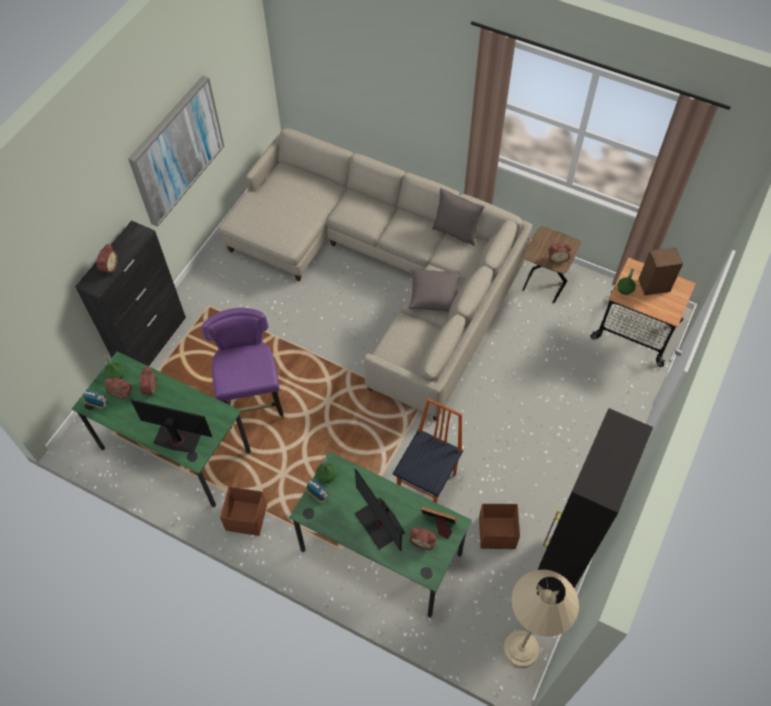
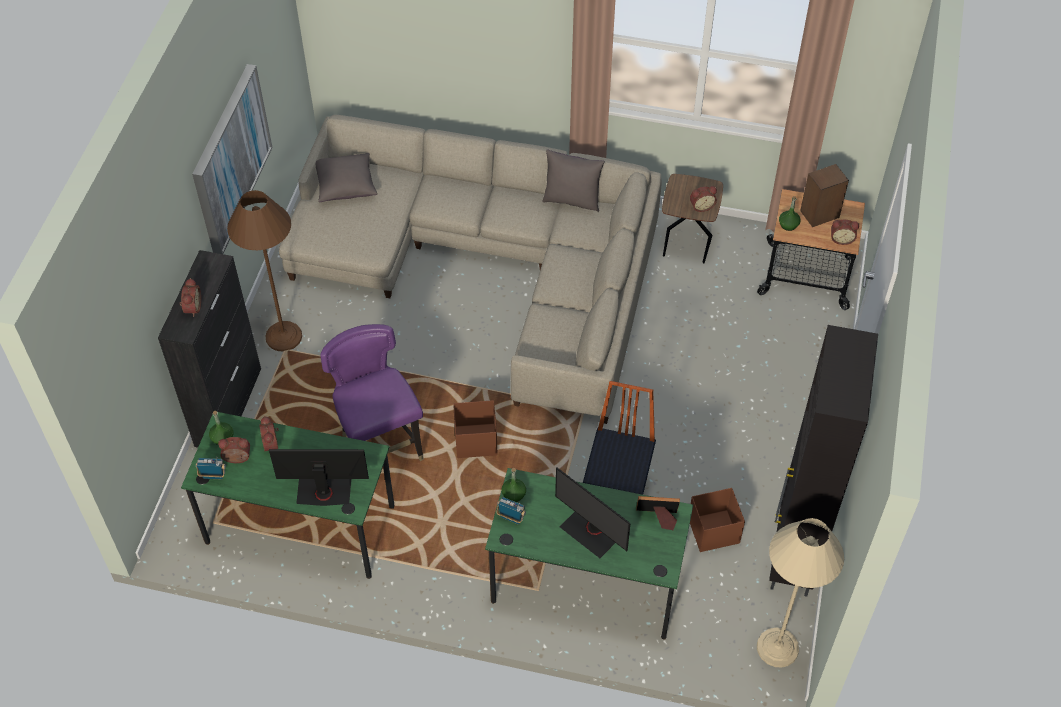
camera: 15 degrees left, 5 degrees down
brown storage box [220,486,267,536] -> brown storage box moved to [453,400,497,458]
grey pillow [408,269,460,311] -> grey pillow moved to [316,153,378,202]
alarm clock [409,527,437,550] -> alarm clock moved to [831,220,859,245]
none -> brown floor lamp [227,190,302,351]

